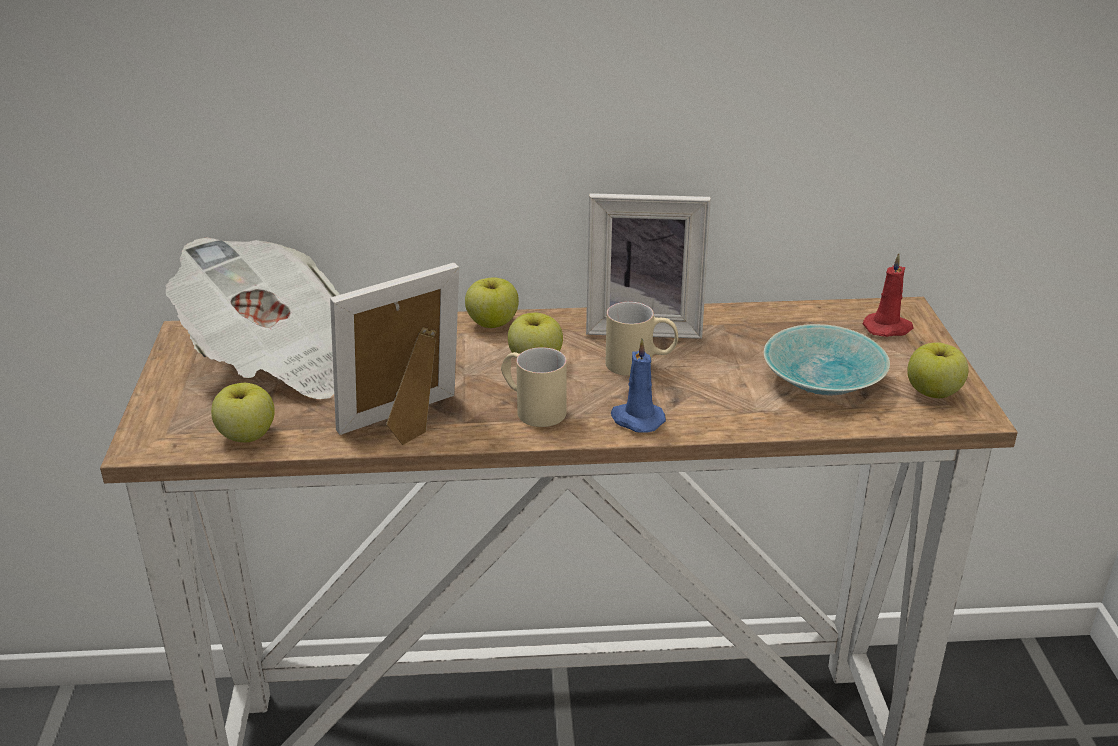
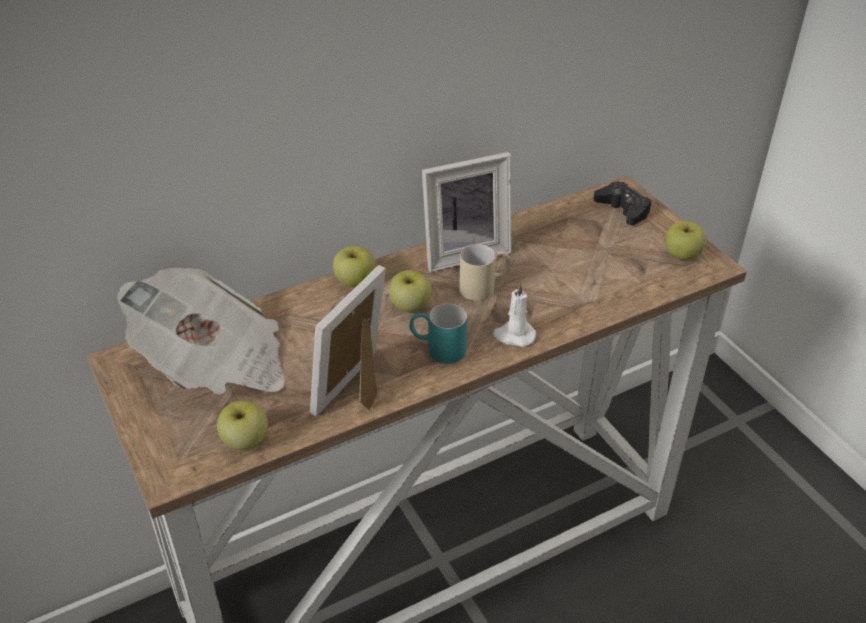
camera: 25 degrees left, 10 degrees up
beige mug [501,347,567,427] -> turquoise mug [409,303,467,364]
blue candle [611,339,666,432] -> white candle [493,282,536,347]
turquoise bowl [764,324,890,396] -> none
red candle [862,253,914,337] -> black game controller [593,182,652,225]

